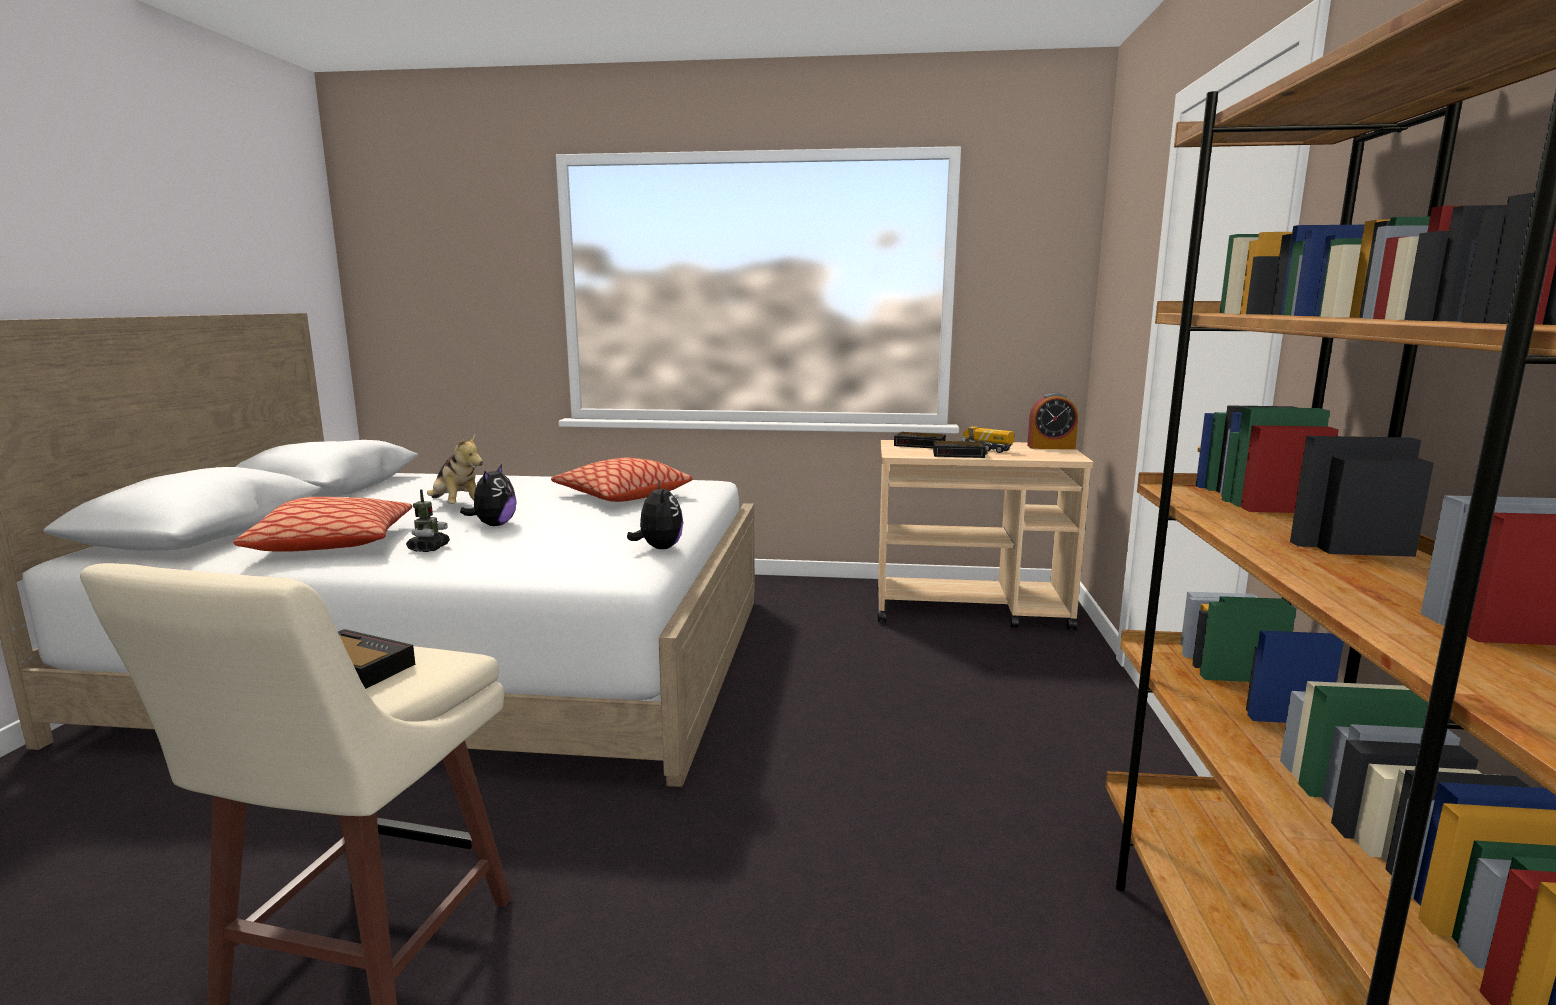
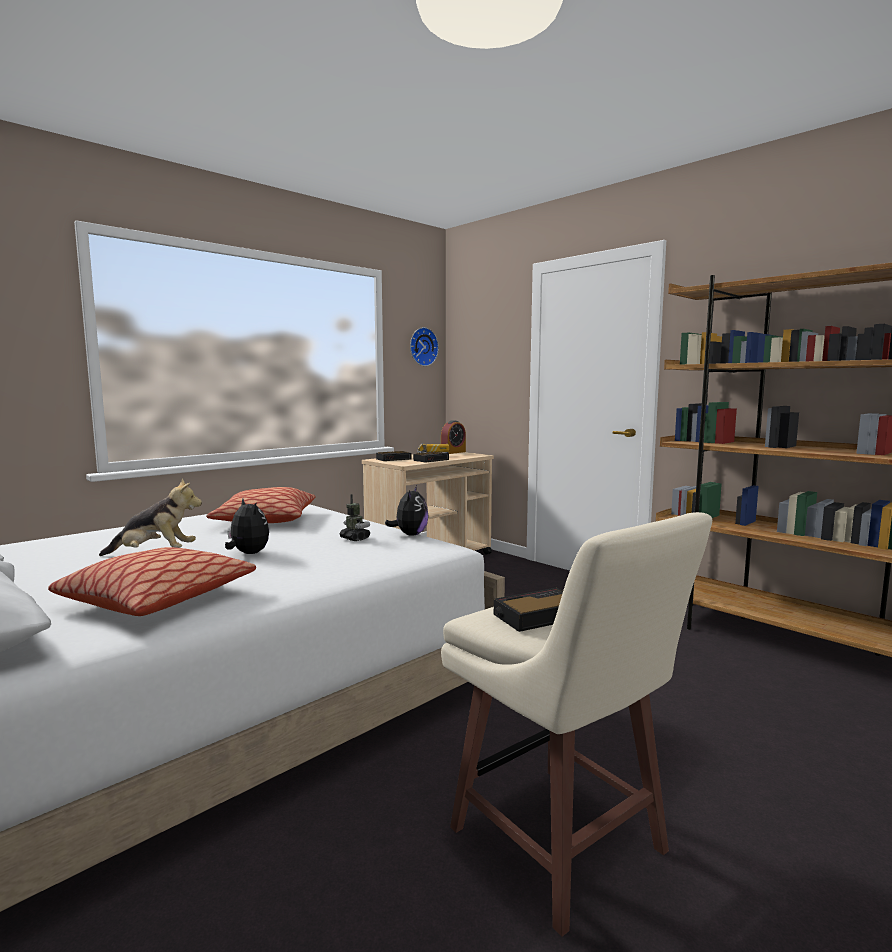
camera: 50 degrees left, 5 degrees down
toy robot [406,490,450,552] -> toy robot moved to [340,494,370,541]
plush toy [627,481,683,549] -> plush toy turned 75 degrees clockwise [385,486,429,536]
none -> wall clock [410,327,439,366]

